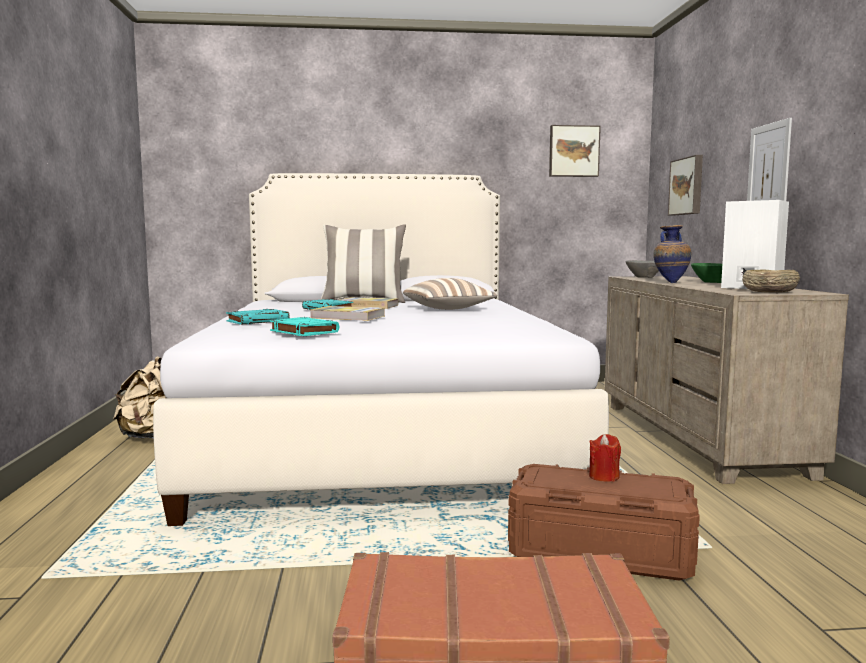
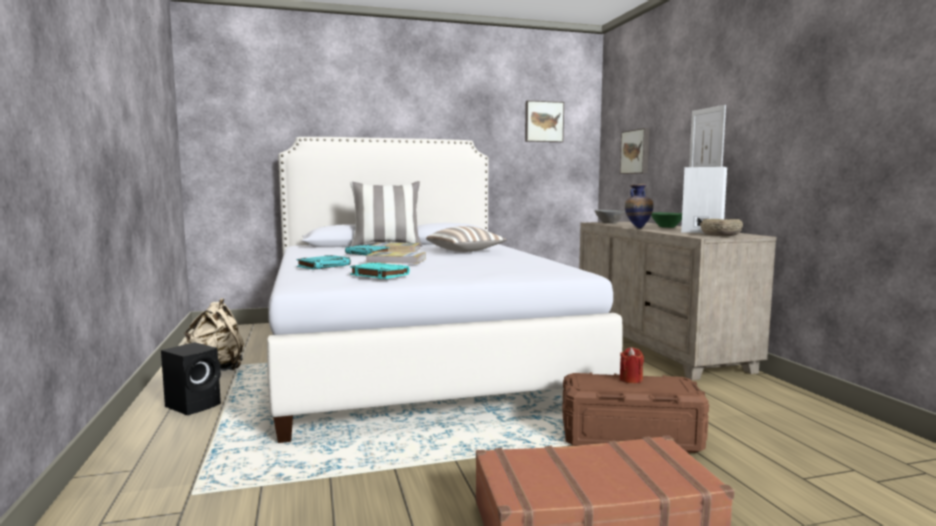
camera: 10 degrees left, 0 degrees up
none -> black speaker [161,342,221,415]

